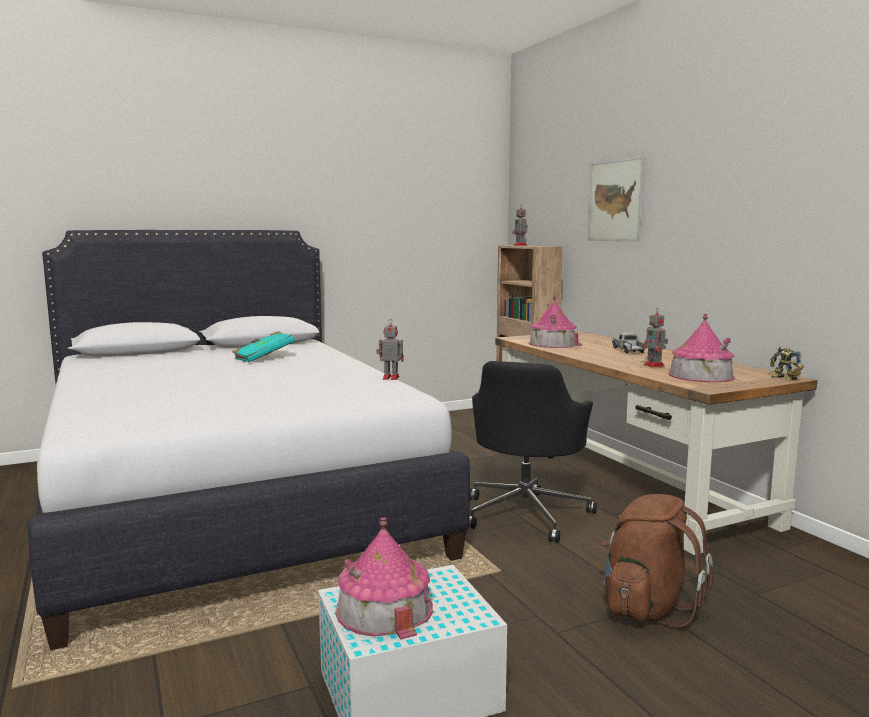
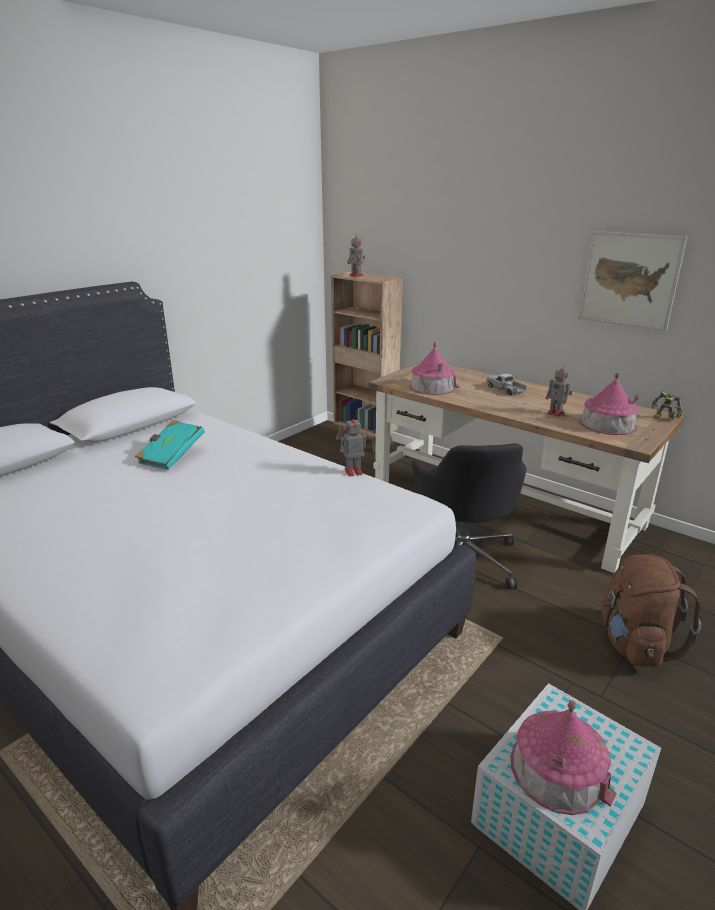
camera: 25 degrees left, 15 degrees up
picture [587,156,645,241] -> picture moved to [578,231,687,331]

